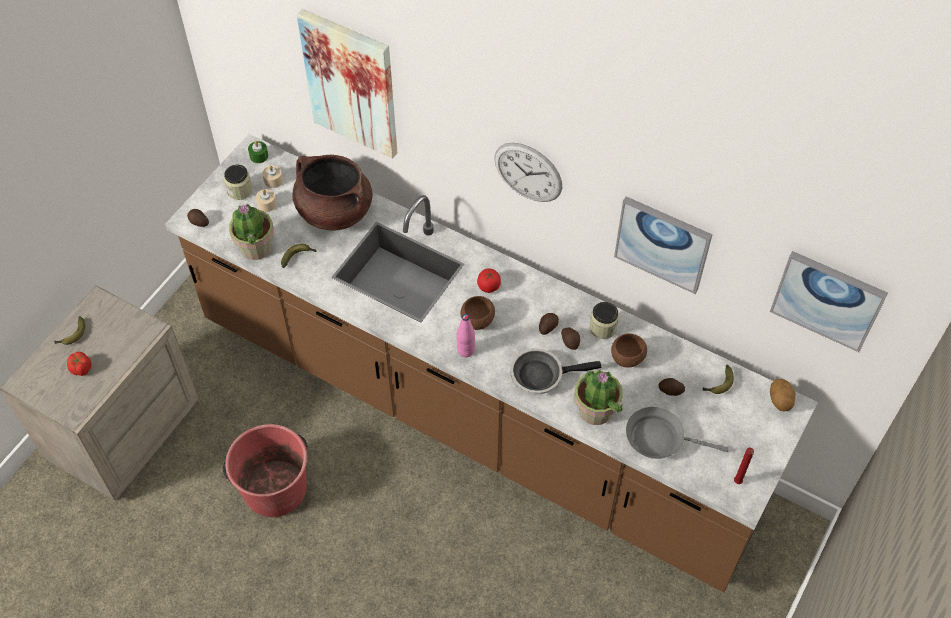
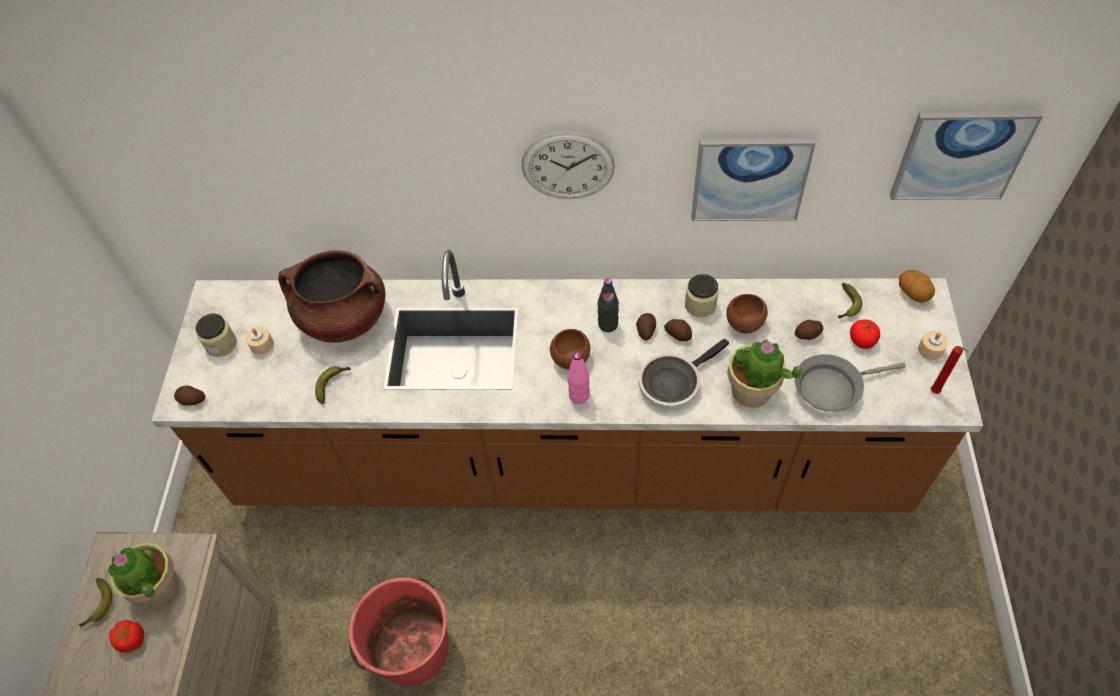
camera: 25 degrees left, 0 degrees up
potted plant [229,203,274,260] -> potted plant moved to [107,543,178,606]
green candle [248,141,268,163] -> none
beige candle [263,166,283,188] -> beige candle moved to [918,331,948,360]
picture [297,9,397,159] -> none
tomato [477,268,501,293] -> tomato moved to [850,320,880,349]
none -> black bottle [598,278,619,332]

